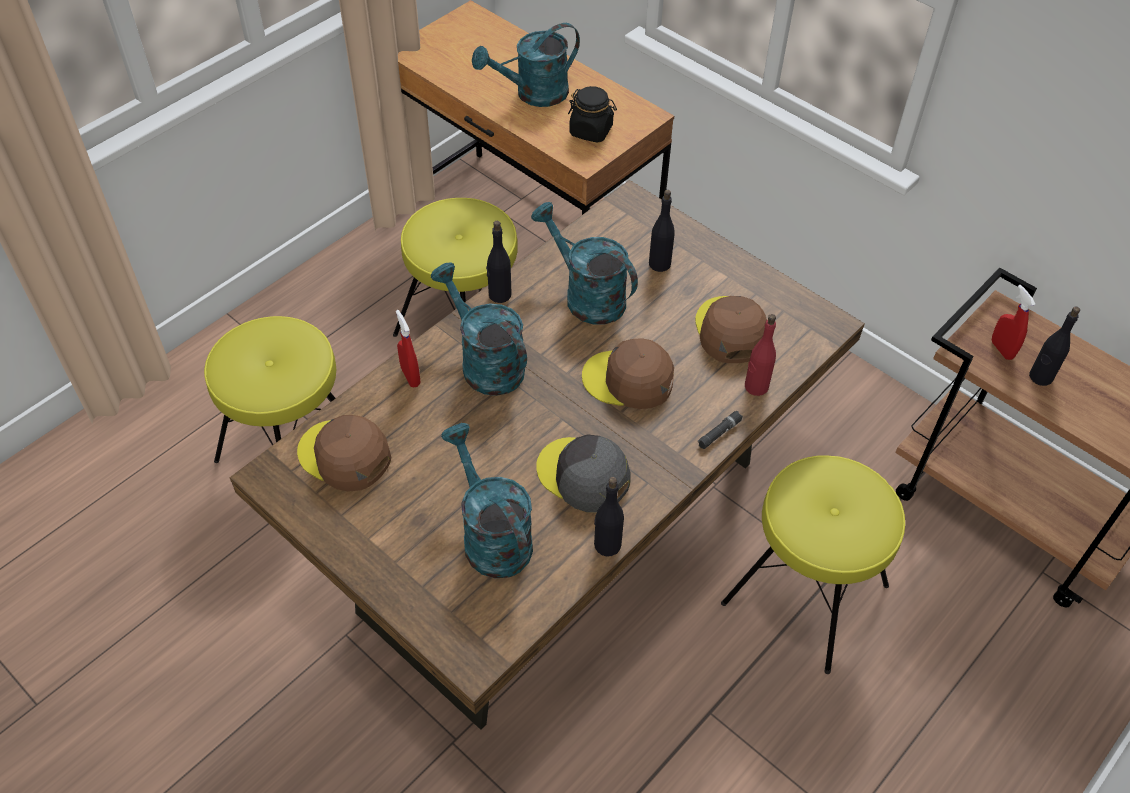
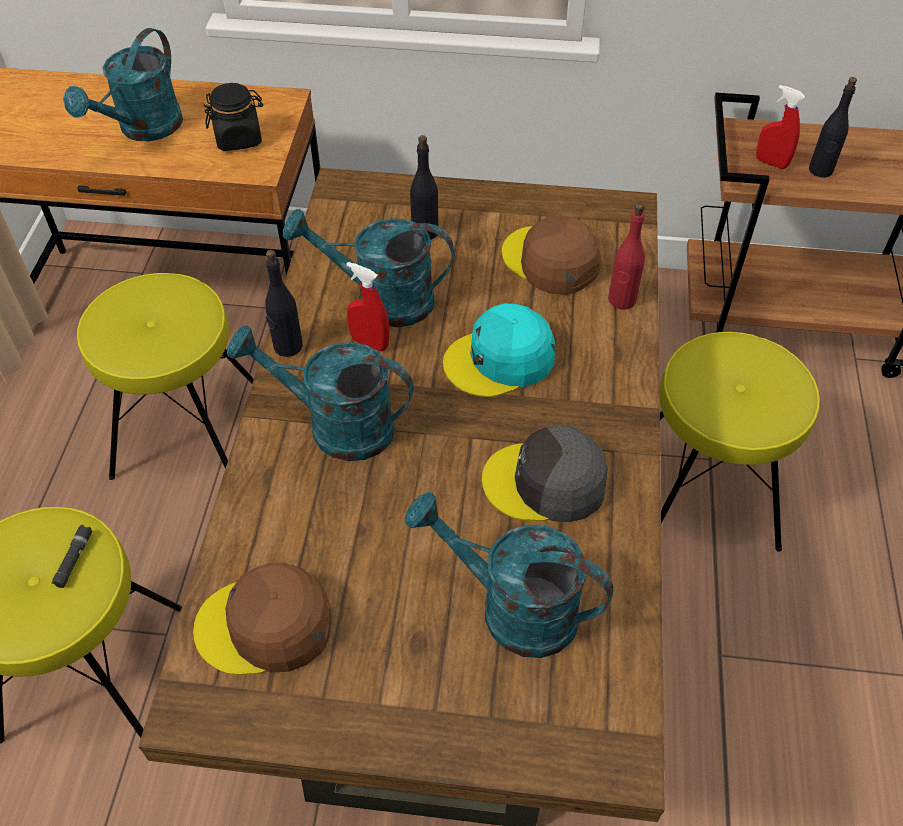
camera: 35 degrees left, 0 degrees up
red spray bottle [396,310,420,387] -> red spray bottle moved to [346,262,390,351]
brown cap [582,338,674,409] -> turquoise cap [443,303,555,397]
black bottle [594,477,624,557] -> none
black flashlight [697,411,743,449] -> black flashlight moved to [52,525,93,588]

